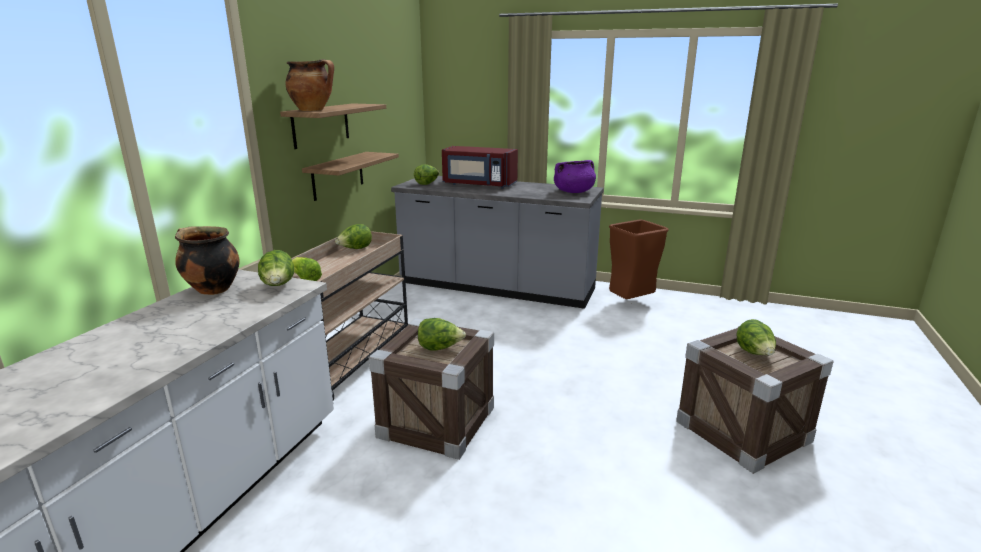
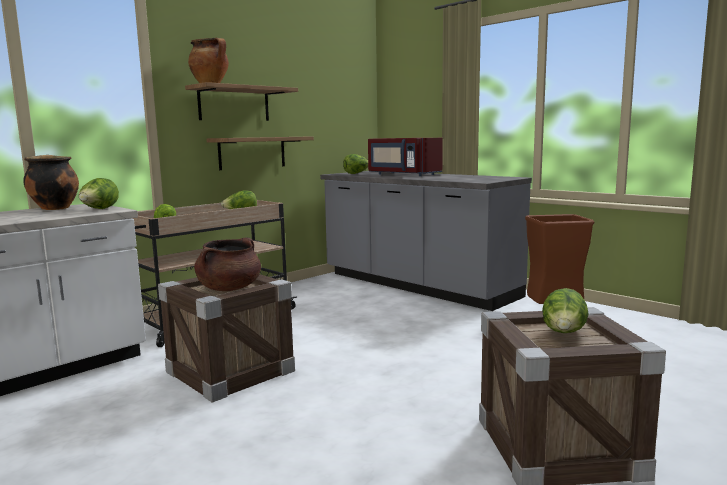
camera: 25 degrees right, 10 degrees down
lettuce [418,318,466,351] -> brown cooking pot [194,237,261,291]
purple cooking pot [554,160,596,193] -> none

